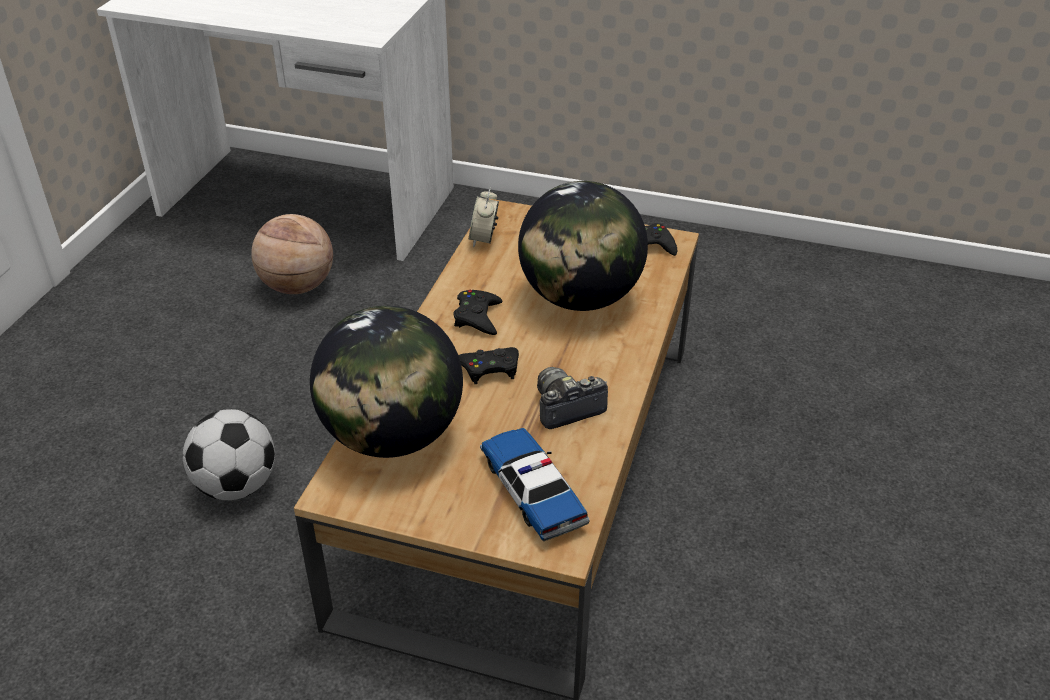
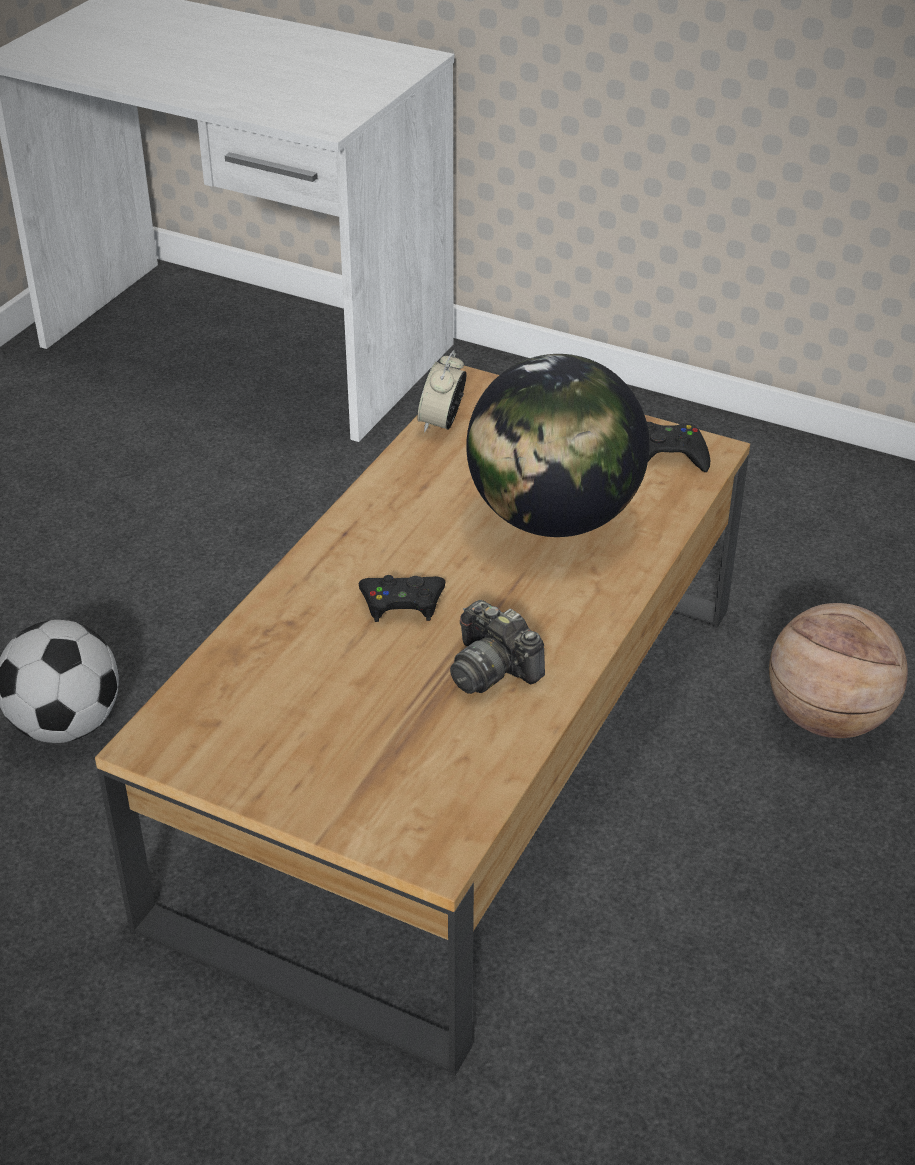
camera: 10 degrees right, 0 degrees up
basketball [251,214,333,294] -> basketball moved to [769,603,908,738]
globe [310,306,463,458] -> none
black game controller [454,290,503,335] -> none
toy car [480,428,590,541] -> none
camera [537,367,608,429] -> camera turned 120 degrees counterclockwise [450,600,545,694]

